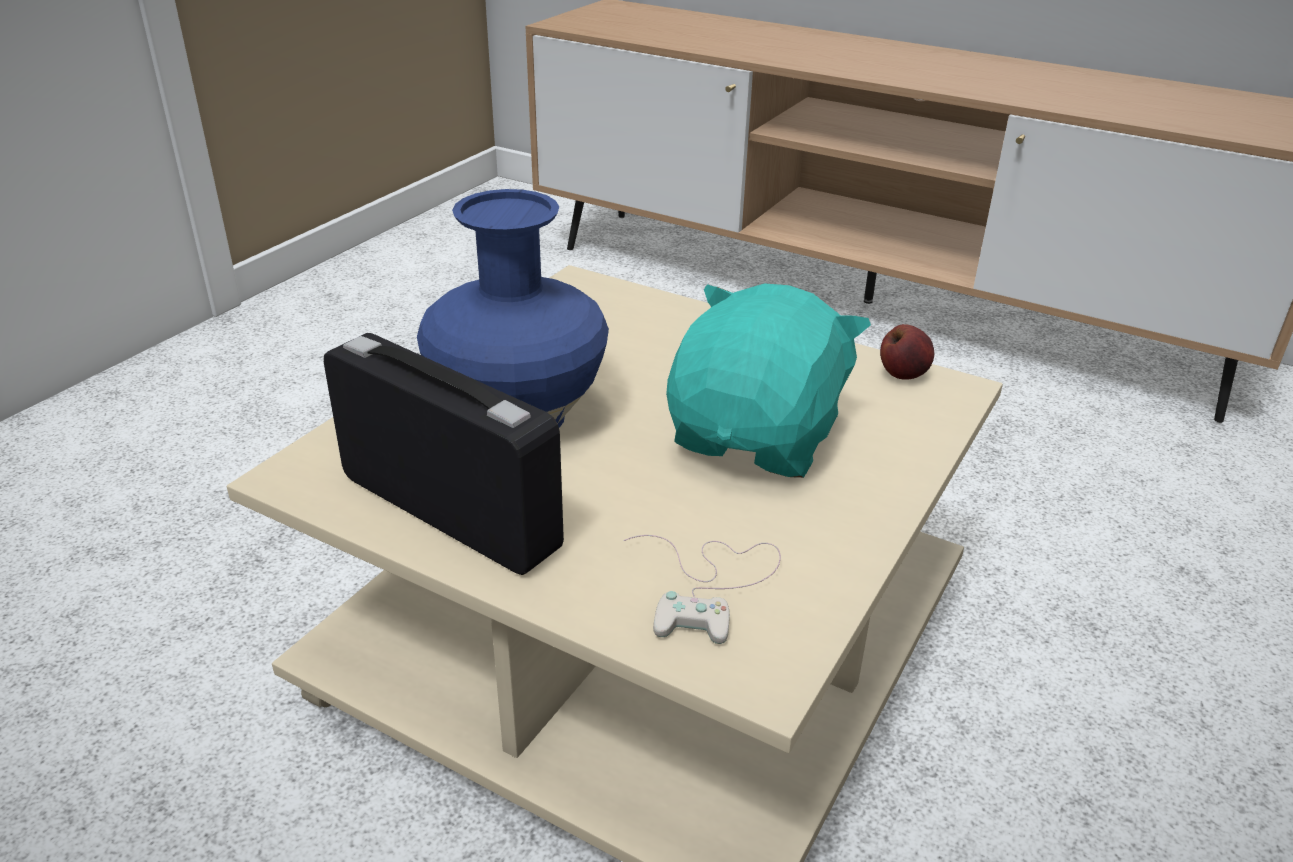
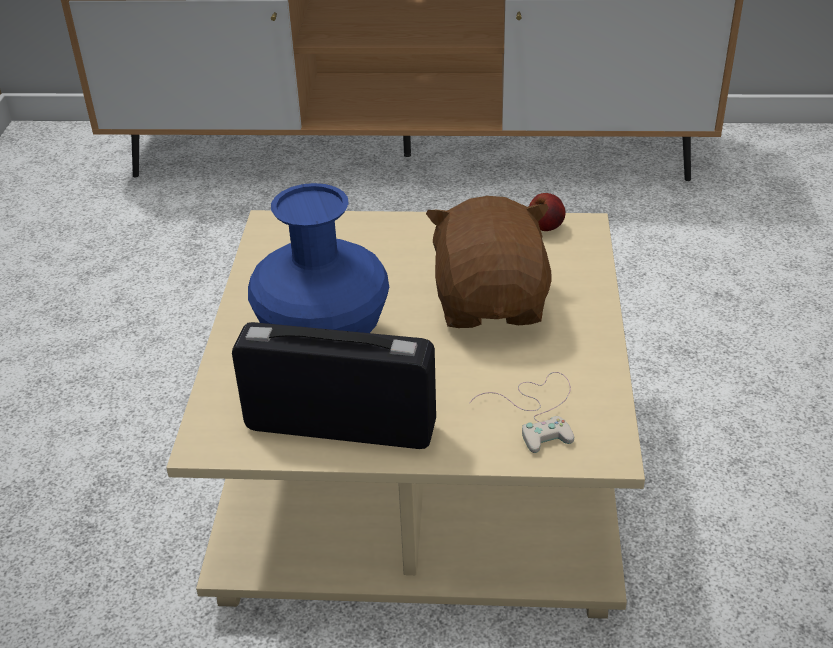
camera: 25 degrees left, 5 degrees up
turquoise plush toy [666,283,871,478] -> brown plush toy [426,196,552,328]

